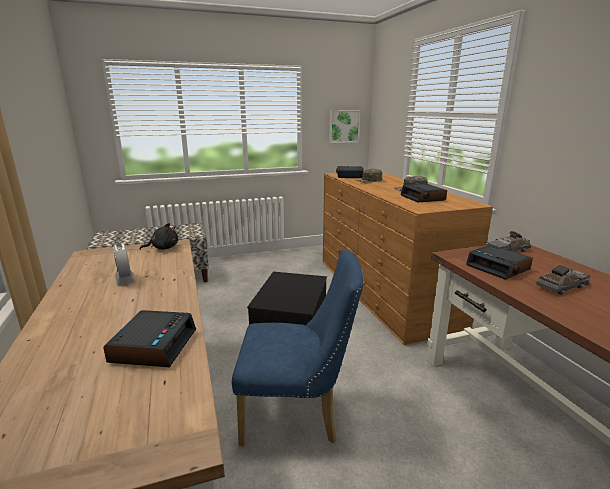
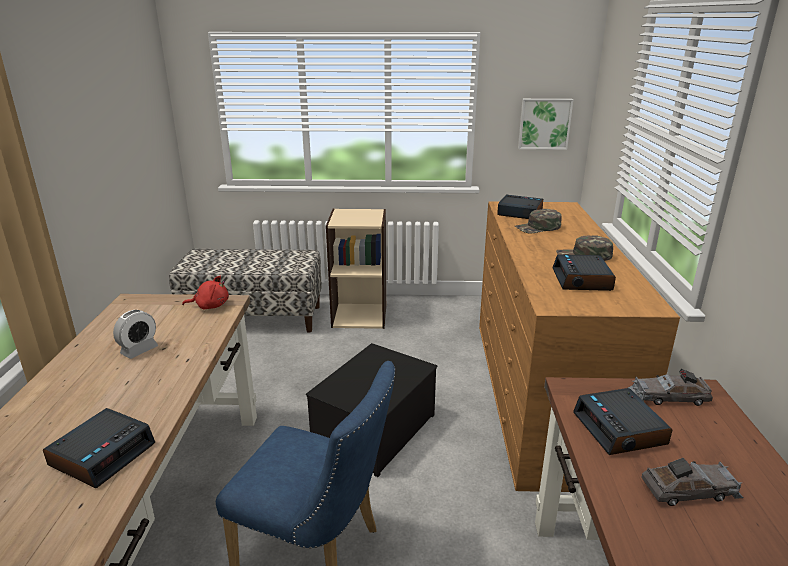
camera: 20 degrees right, 5 degrees up
alarm clock [113,244,136,286] -> alarm clock turned 135 degrees counterclockwise [113,310,158,359]
black plush toy [140,223,178,250] -> red plush toy [182,276,229,310]
none -> beige bookcase [326,209,386,329]

